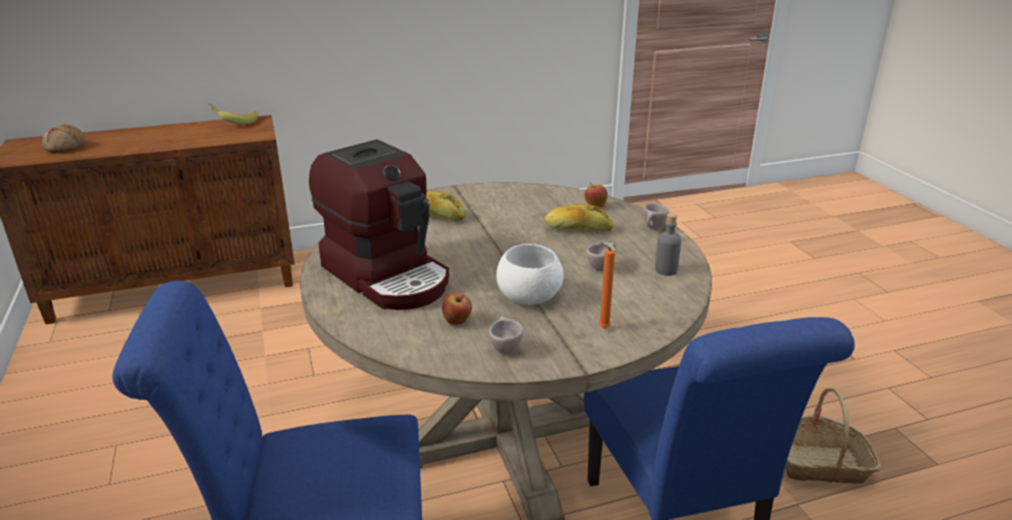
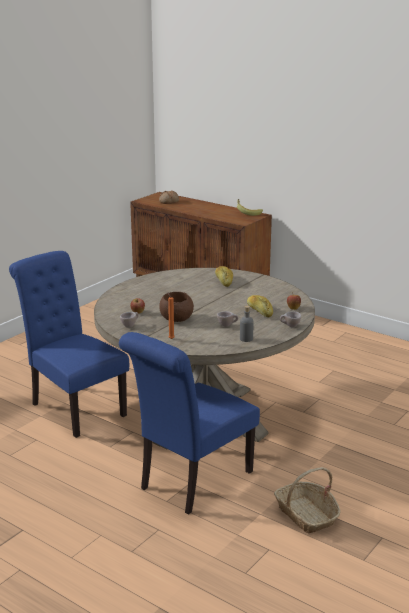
camera: 55 degrees right, 5 degrees down
coffee machine [309,139,449,310] -> none
white bowl [496,244,564,305] -> brown bowl [159,292,194,322]

